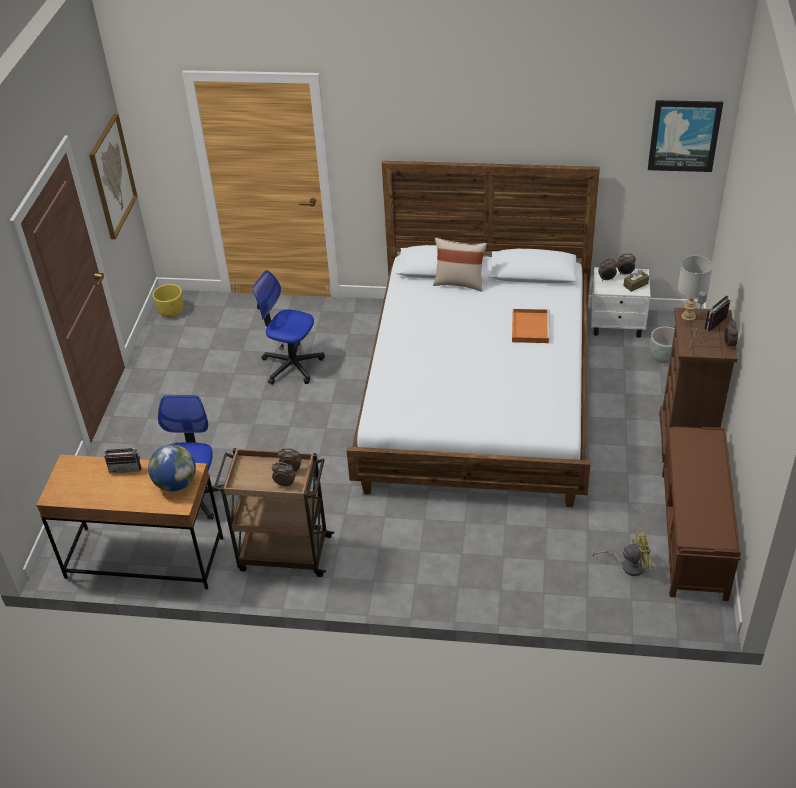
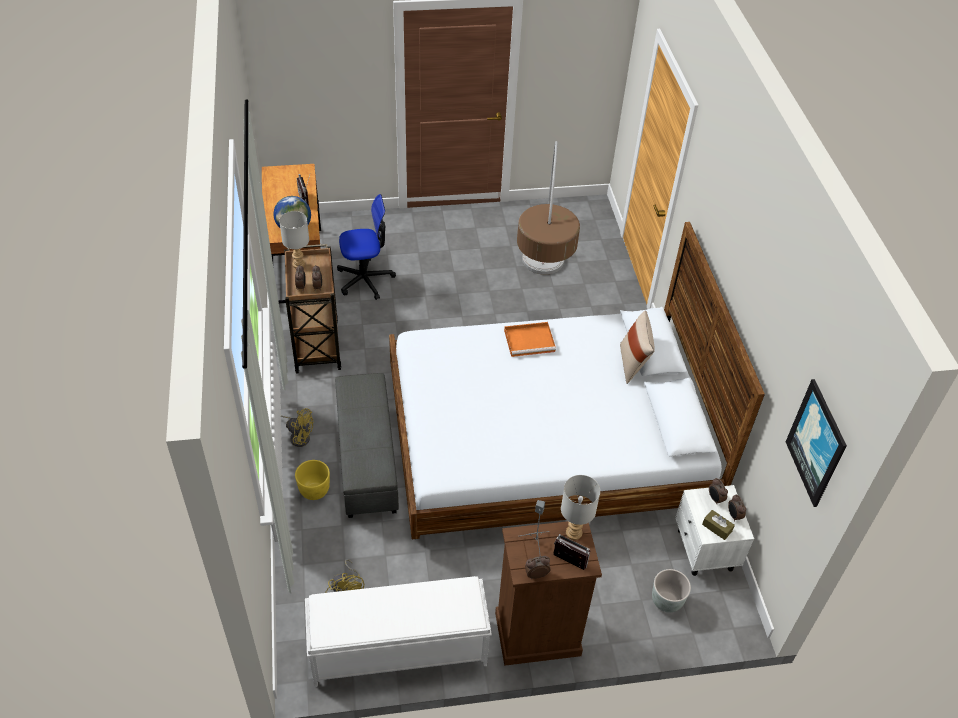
camera: 70 degrees right, 5 degrees up
picture [89,114,138,239] -> none
yellow planter [153,284,183,318] -> yellow planter moved to [295,460,330,500]
office chair [252,270,325,385] -> floor lamp [517,141,580,275]
orange tray [512,309,550,343] -> orange tray moved to [504,322,556,357]
brown bench [662,427,741,601] -> white bench [305,576,492,687]
none -> grey table lamp [279,211,309,268]
none -> yellow fan [281,408,313,447]
none -> grey ottoman [335,373,399,518]

